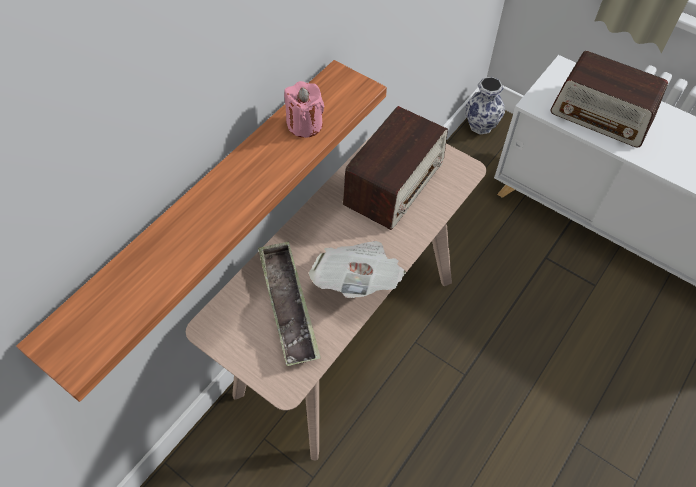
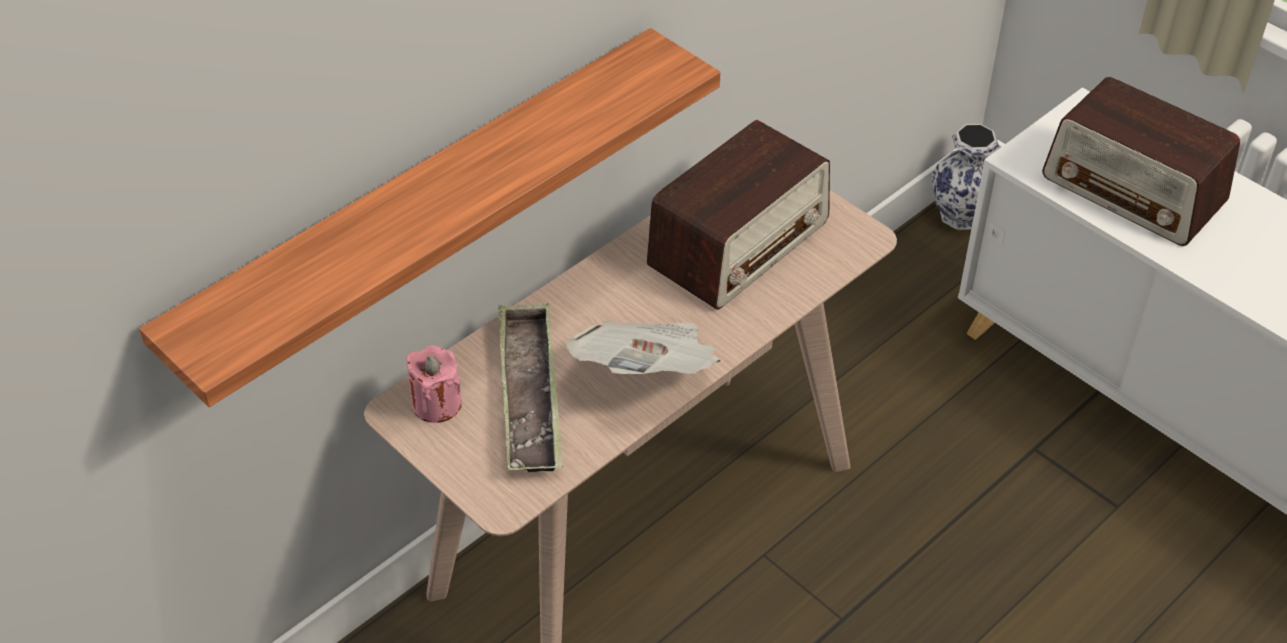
camera: 10 degrees right, 10 degrees down
pink candle [284,81,324,138] -> pink candle moved to [406,345,462,423]

